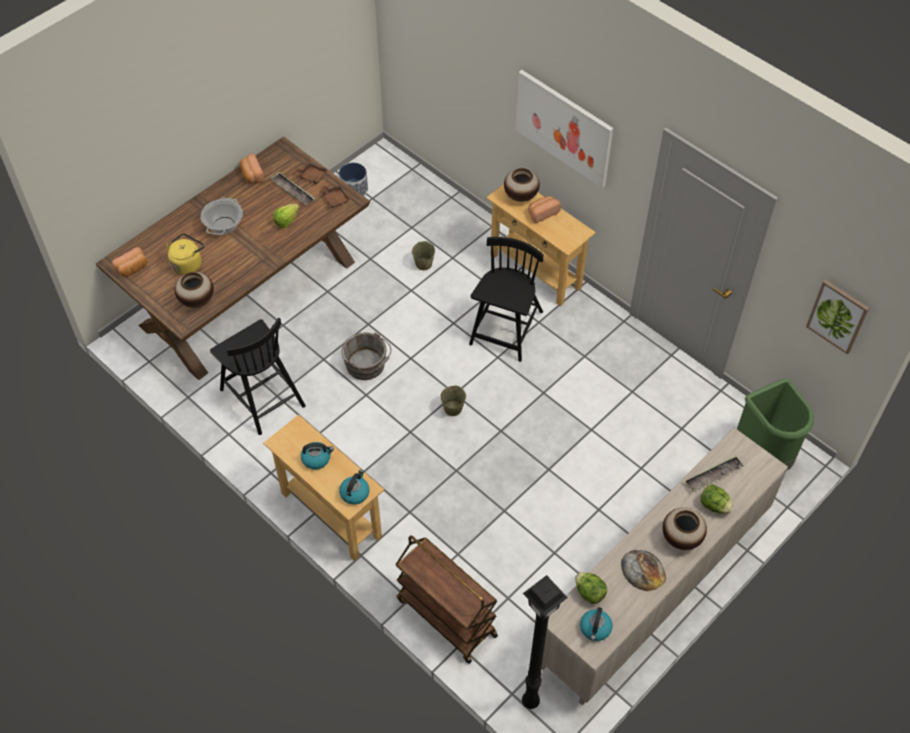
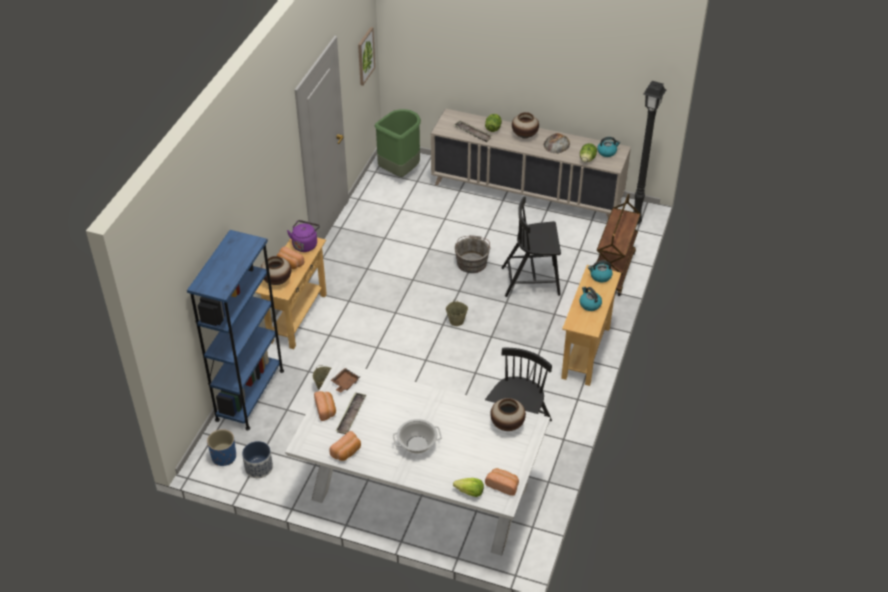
camera: 115 degrees left, 10 degrees down
brown dining table [96,137,370,380] -> white dining table [285,361,550,556]
yellow kettle [165,233,205,275] -> none
lettuce [273,204,299,228] -> lettuce moved to [453,478,484,497]
brown tray [294,162,328,184] -> bread [314,391,336,421]
grey bucket [342,332,391,380] -> grey bucket moved to [455,235,491,273]
black chair [469,237,544,362] -> black chair moved to [501,196,561,297]
picture [515,70,613,188] -> none
none -> blue bookcase [187,230,284,430]
none -> blue planter [207,429,236,466]
none -> purple kettle [287,220,320,252]

